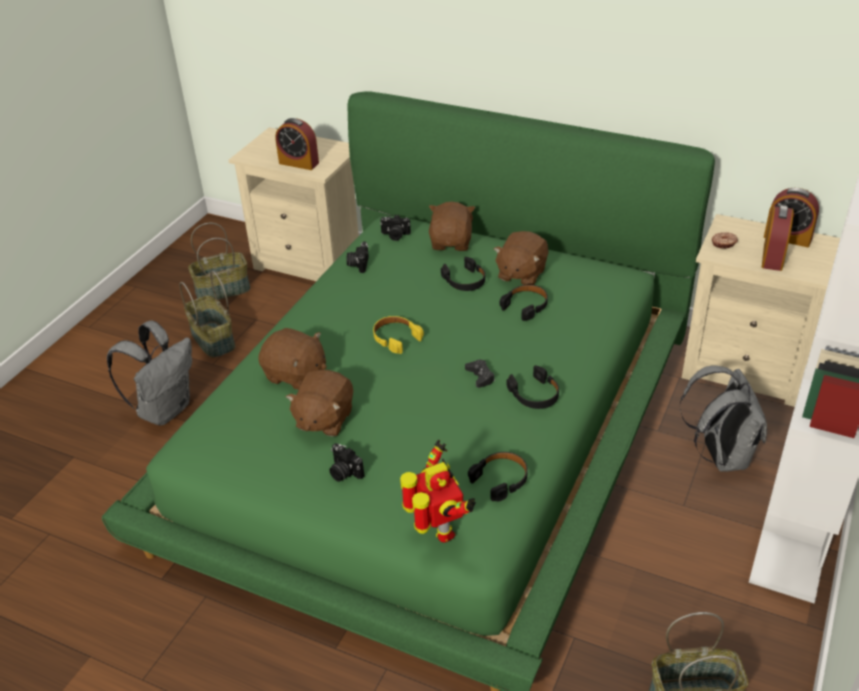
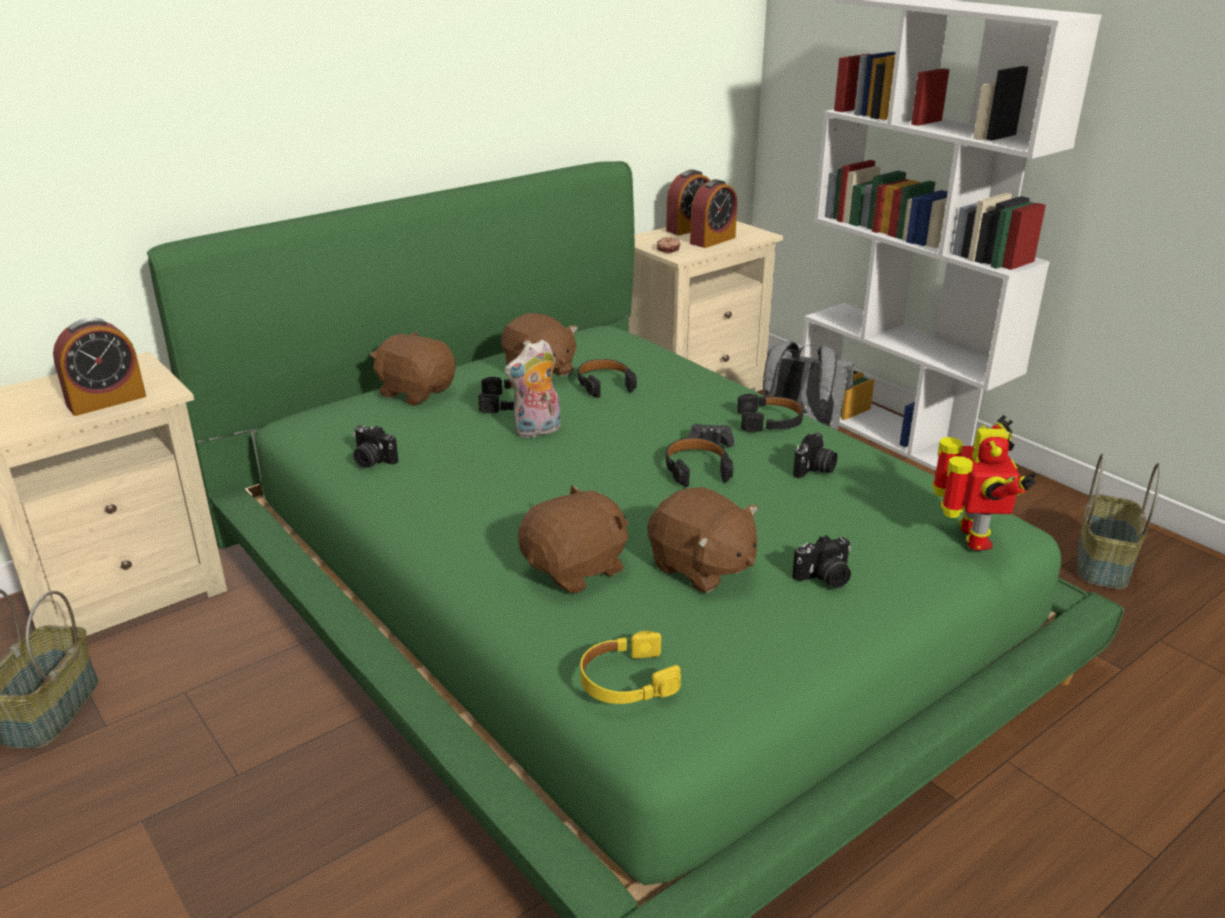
camera: 65 degrees left, 10 degrees down
grey backpack [107,320,192,425] -> none
basket [179,271,235,358] -> none
yellow headphones [373,316,424,354] -> yellow headphones moved to [580,631,681,704]
camera [380,215,411,241] -> camera moved to [793,432,838,478]
toy robot [400,439,476,543] -> toy robot turned 90 degrees clockwise [932,415,1036,550]
black headphones [468,452,528,502] -> black headphones moved to [666,438,733,487]
alarm clock [762,205,794,271] -> alarm clock turned 90 degrees clockwise [690,179,737,248]
none -> plush toy [504,340,561,438]

